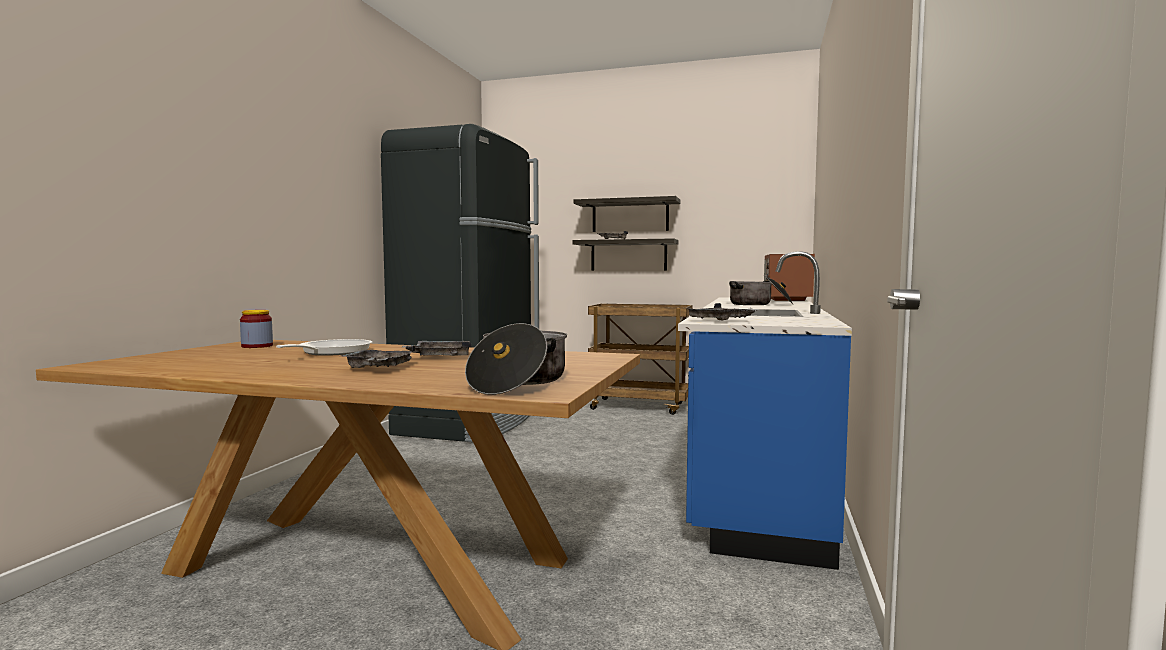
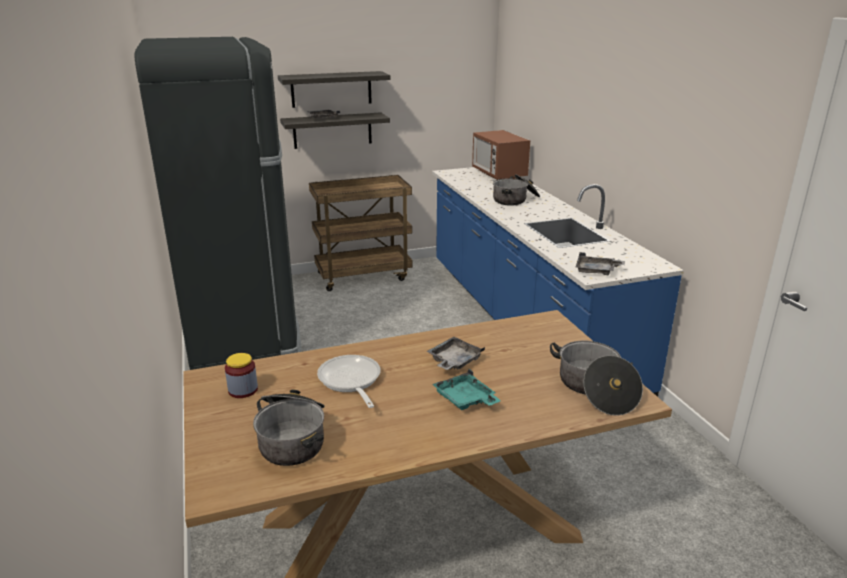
camera: 35 degrees left, 20 degrees up
grey tray [341,346,415,368] -> turquoise tray [432,369,501,410]
none -> cooking pot [253,390,325,466]

